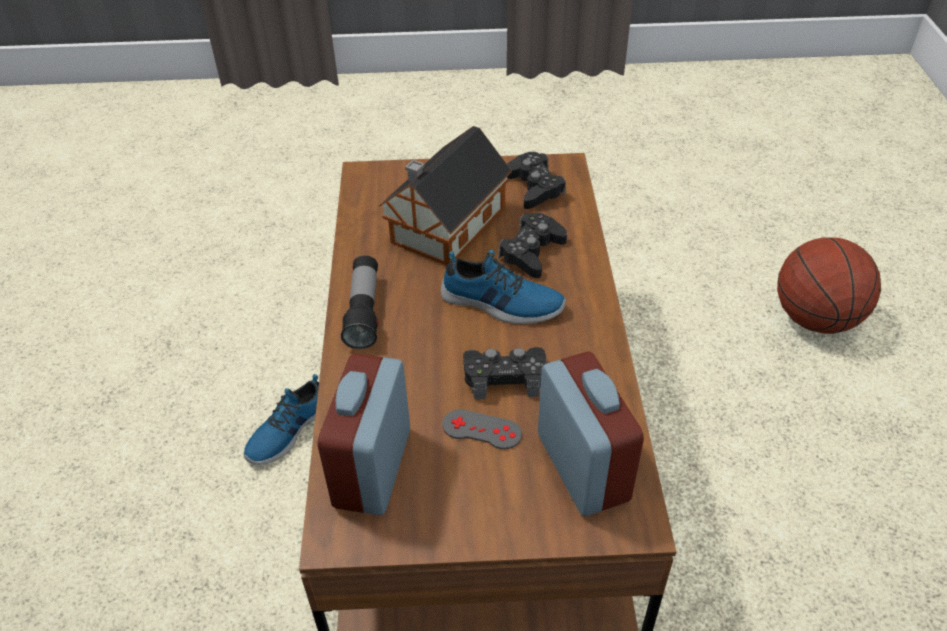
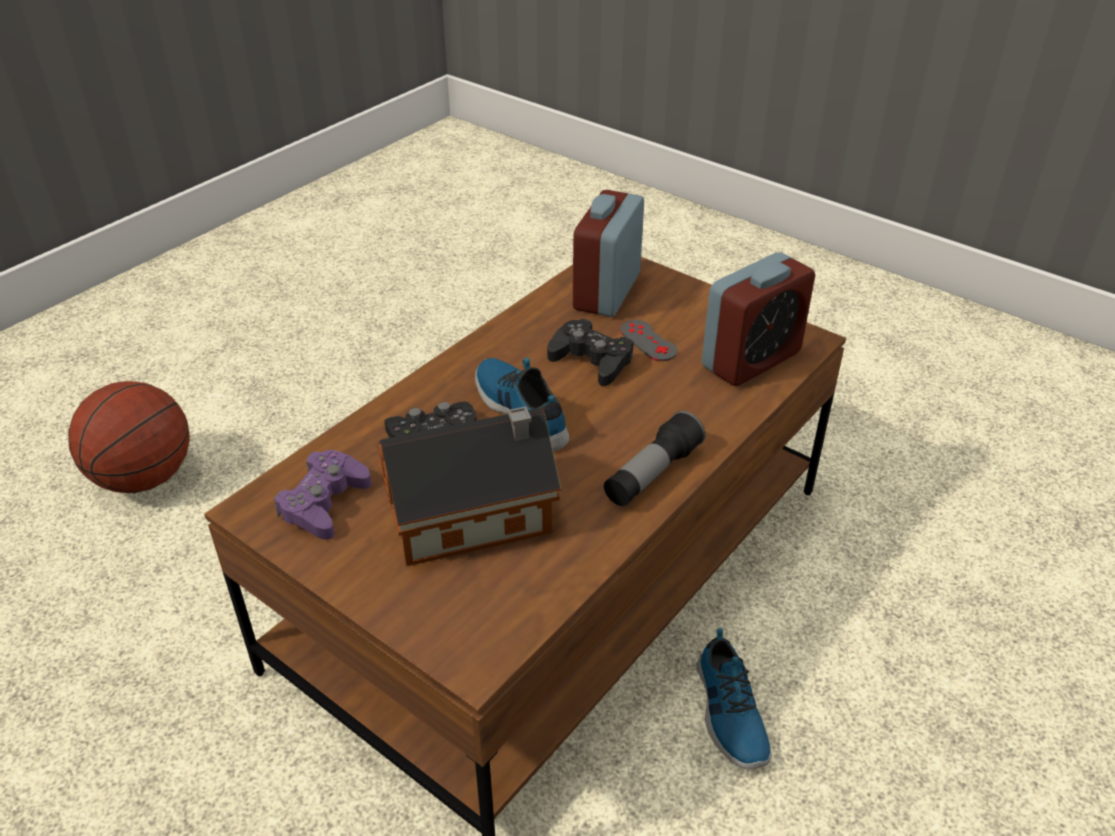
camera: 140 degrees left, 5 degrees down
shoe [243,374,319,465] -> shoe turned 90 degrees clockwise [696,628,772,769]
black game controller [507,152,566,209] -> purple game controller [274,450,372,540]

